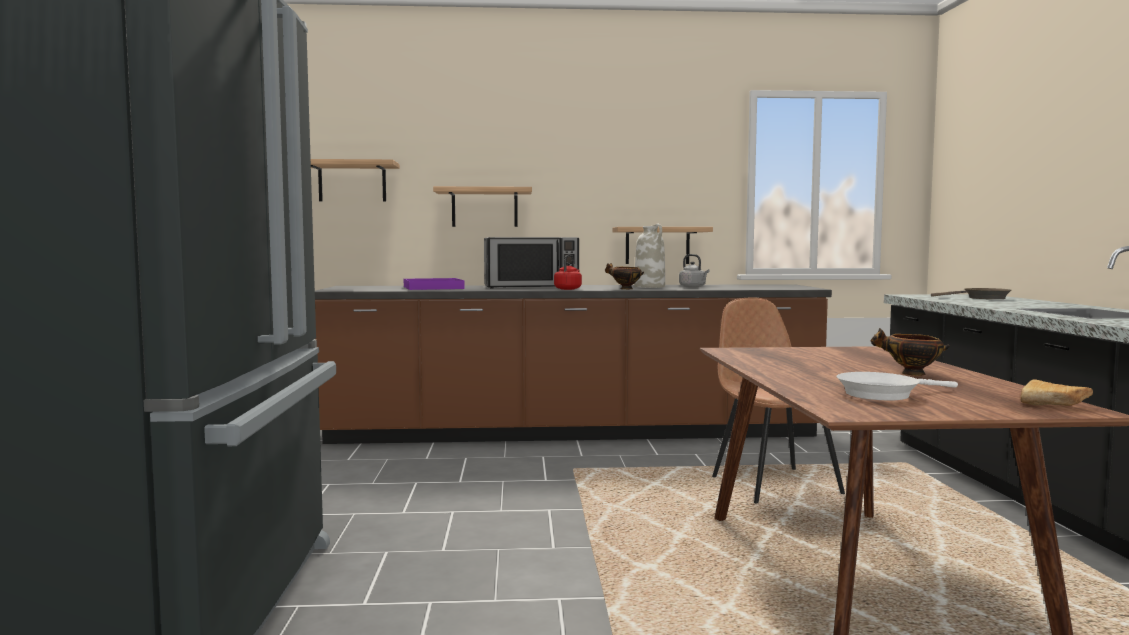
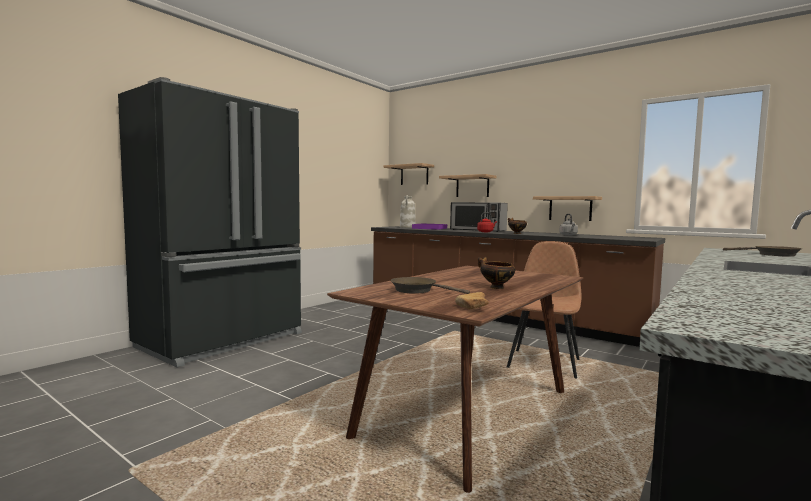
camera: 40 degrees right, 0 degrees up
white vase [634,223,665,288] -> white vase moved to [400,195,416,228]
white frying pan [836,372,958,400] -> brown frying pan [390,277,470,294]

